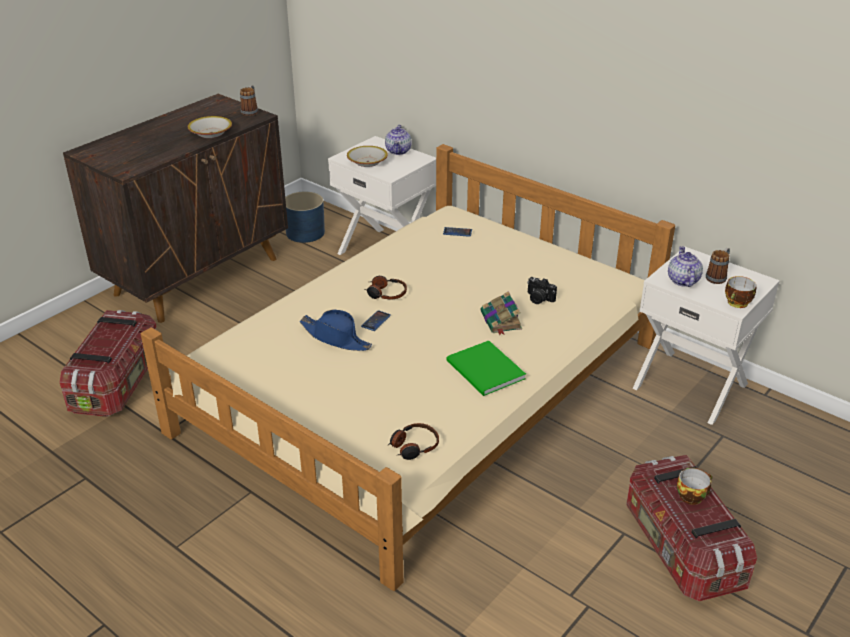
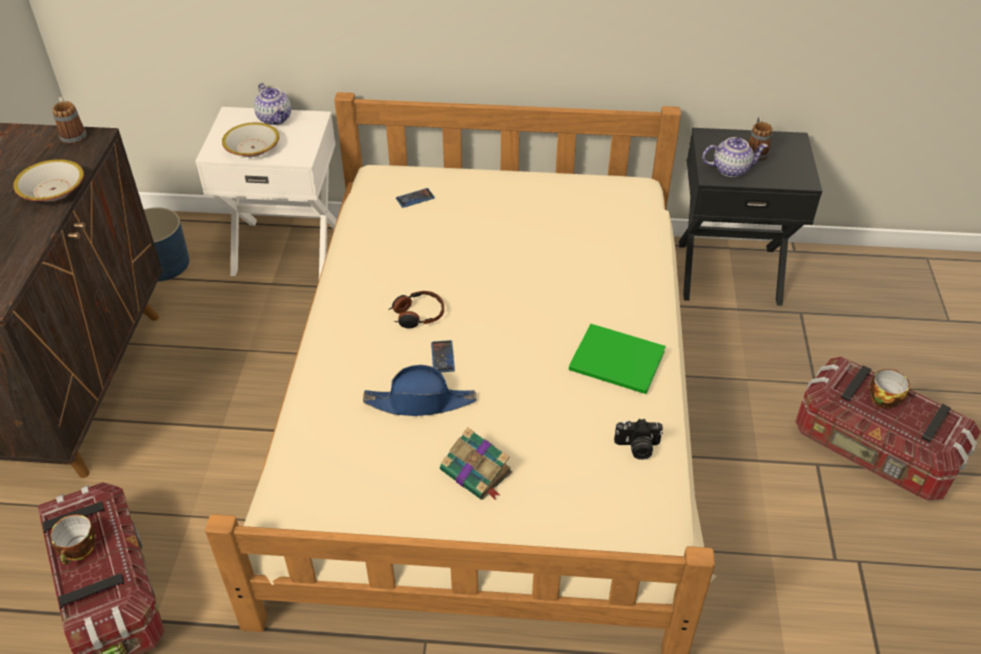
camera: 35 degrees left, 10 degrees up
headphones [388,423,439,460] -> none
book [480,291,522,335] -> book moved to [440,427,512,500]
camera [527,277,557,304] -> camera moved to [614,419,663,460]
white nightstand [632,247,780,425] -> black nightstand [679,128,822,306]
teapot [668,246,703,287] -> teapot turned 120 degrees clockwise [702,137,768,177]
cup [725,276,757,308] -> cup moved to [50,515,96,565]

